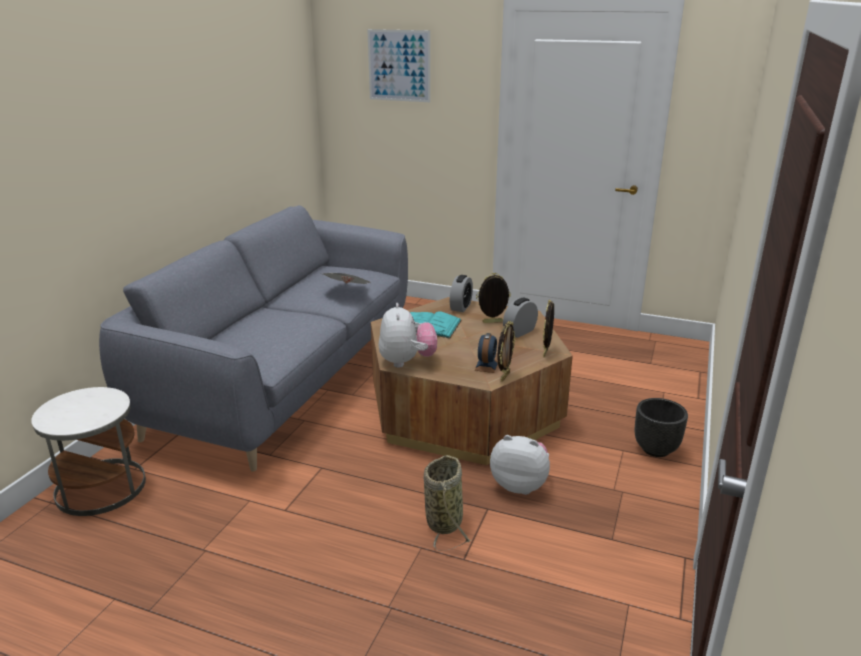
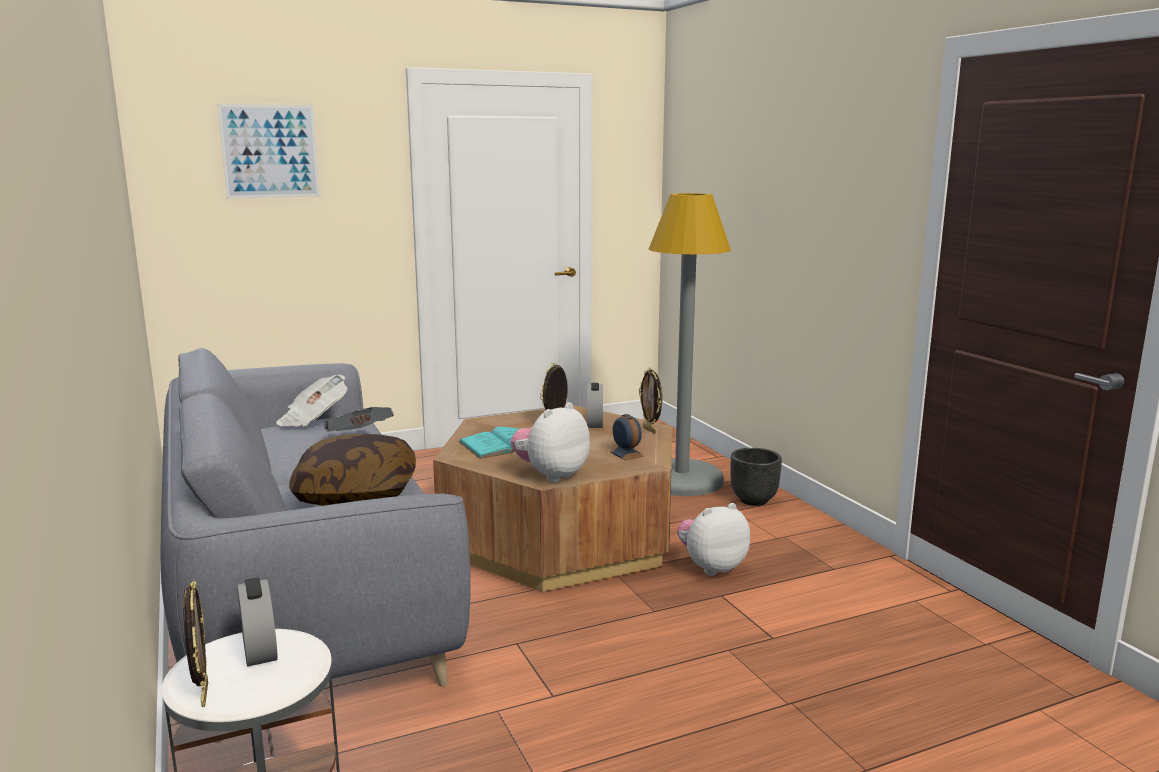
camera: 45 degrees left, 10 degrees down
plush toy [378,303,437,368] -> plush toy turned 90 degrees counterclockwise [511,402,590,482]
basket [424,455,471,551] -> none
alarm clock [450,275,473,312] -> alarm clock moved to [237,577,278,667]
picture frame [498,321,515,382] -> picture frame moved to [183,581,208,707]
none -> newspaper [276,375,348,427]
none -> pillow [289,434,416,506]
none -> grey floor lamp [648,193,731,496]

